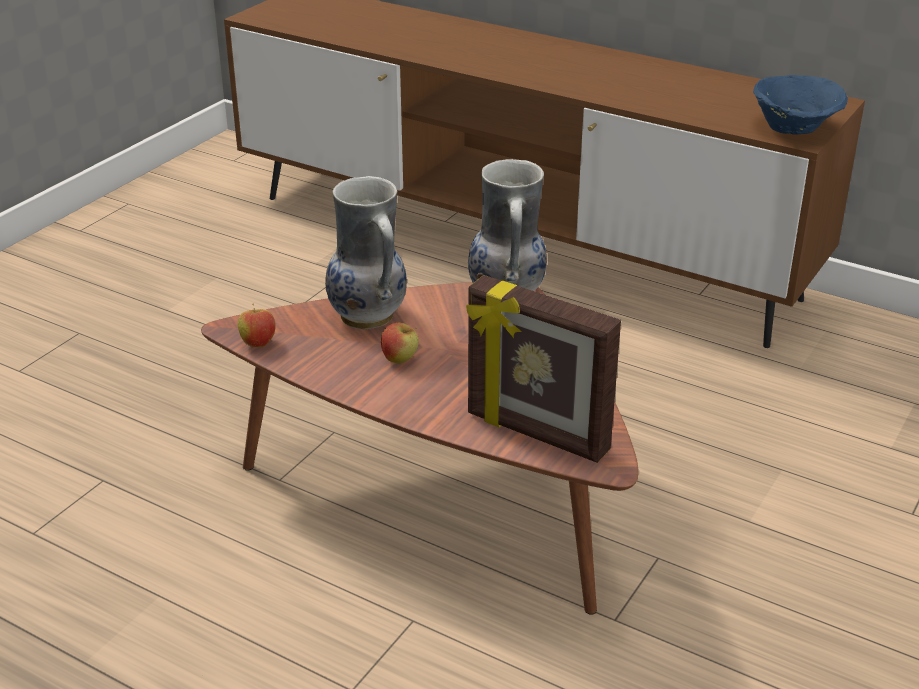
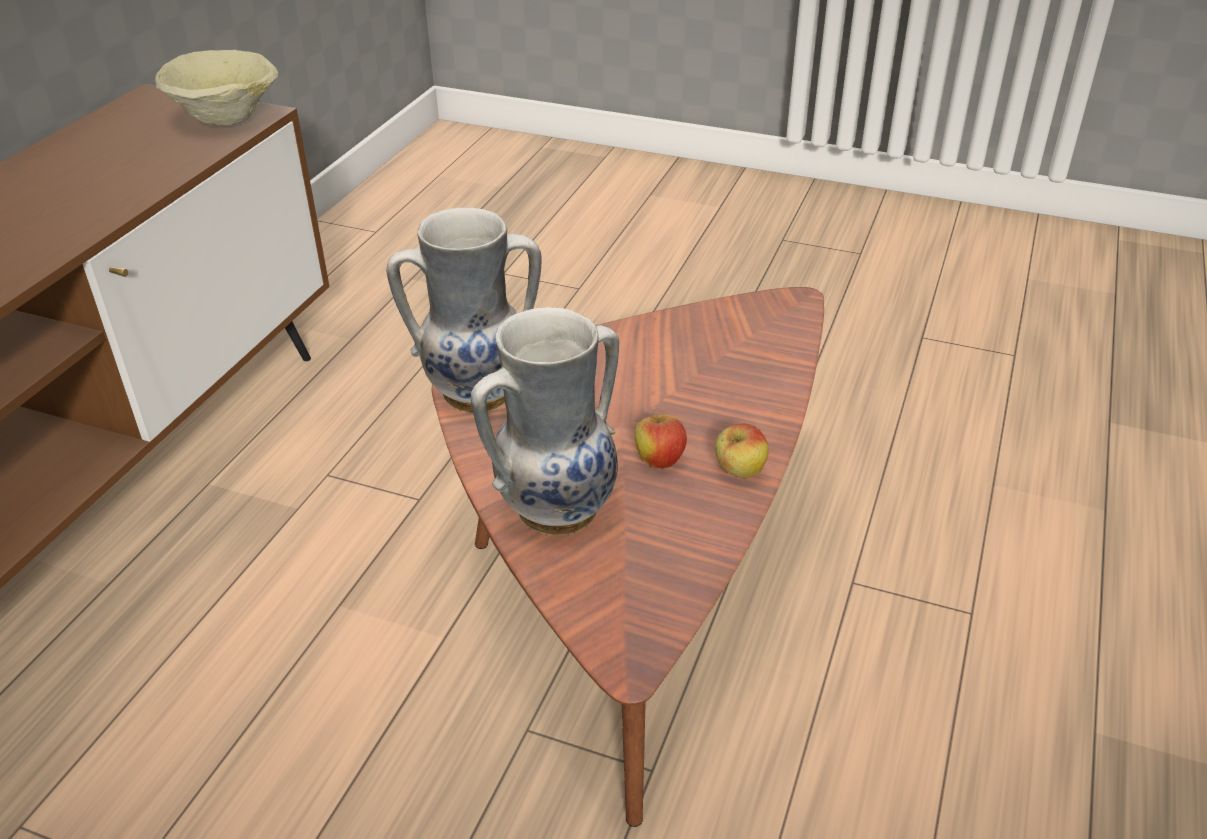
camera: 100 degrees left, 5 degrees up
apple [237,304,276,347] -> apple moved to [715,423,769,478]
picture frame [466,275,621,463] -> none
blue bowl [753,75,848,135] -> beige bowl [155,50,278,126]

